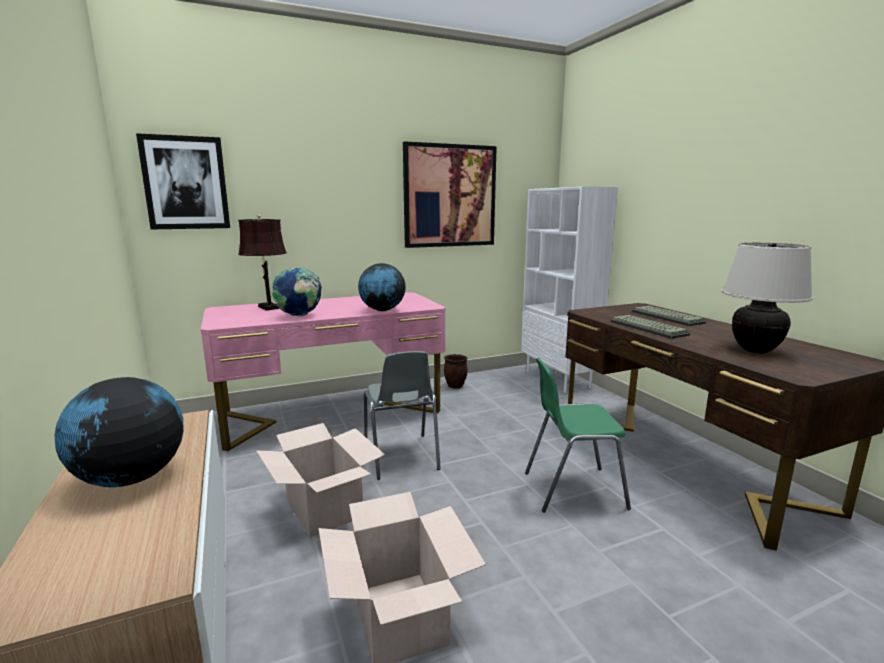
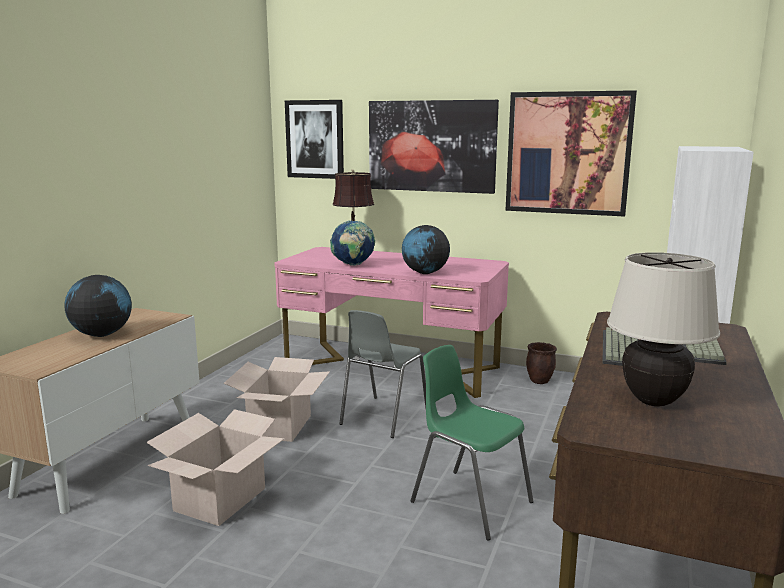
camera: 45 degrees right, 0 degrees up
none -> picture [369,100,499,194]

